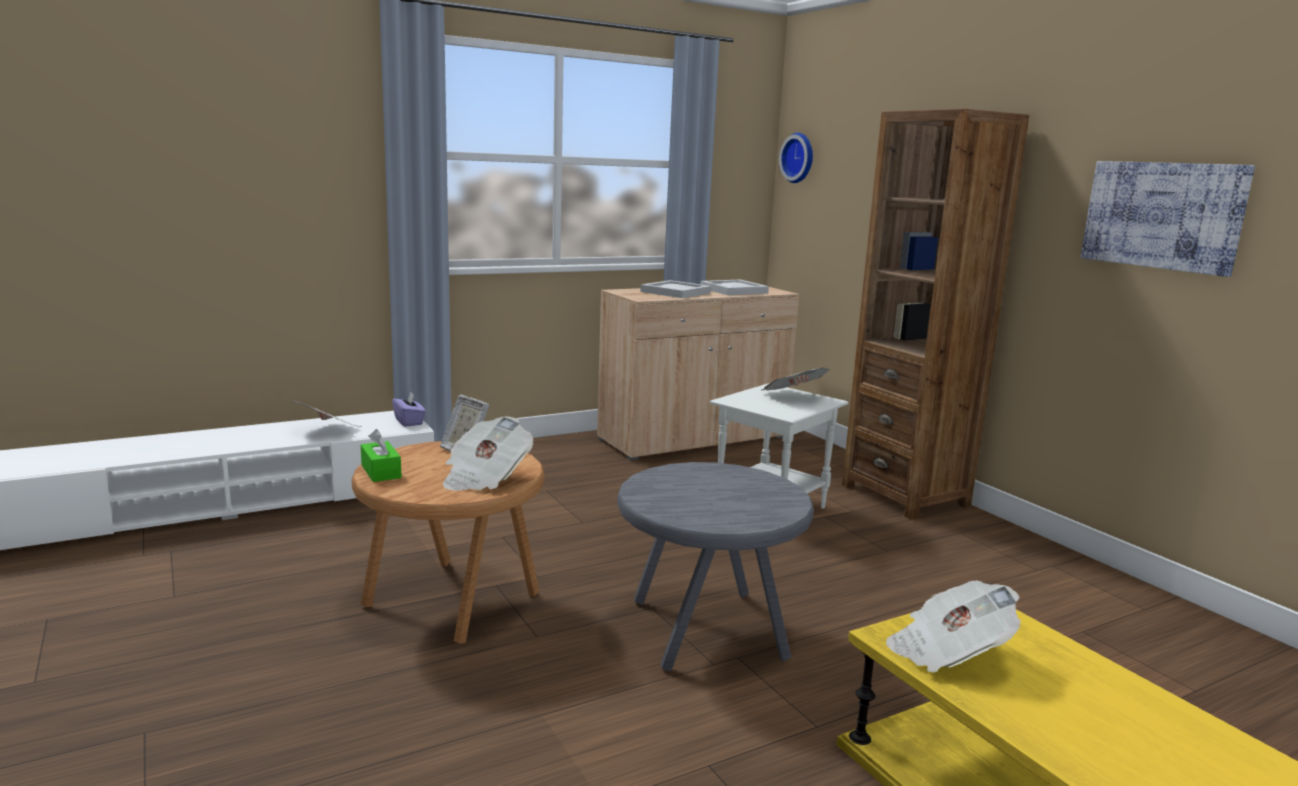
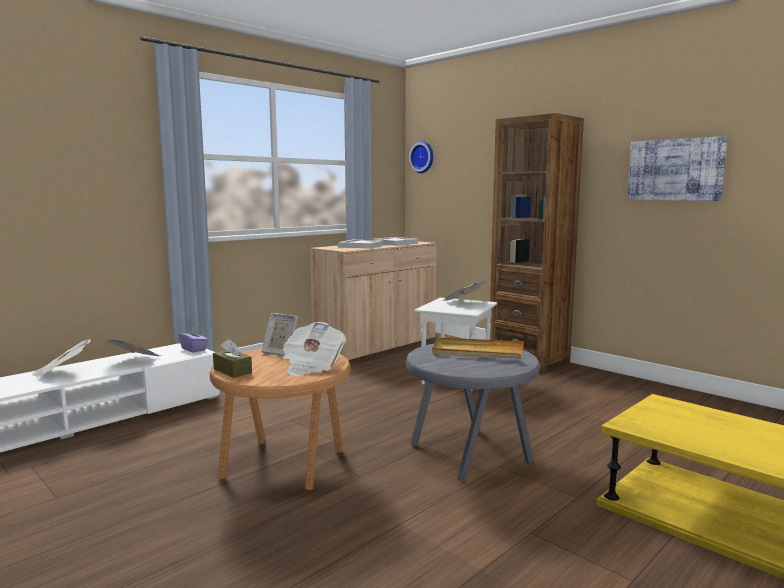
camera: 15 degrees left, 5 degrees down
green tissue box [361,429,401,482] -> brown tissue box [213,339,252,378]
newspaper [886,580,1021,673] -> newspaper moved to [32,339,91,377]
none -> beige tray [432,338,524,359]

